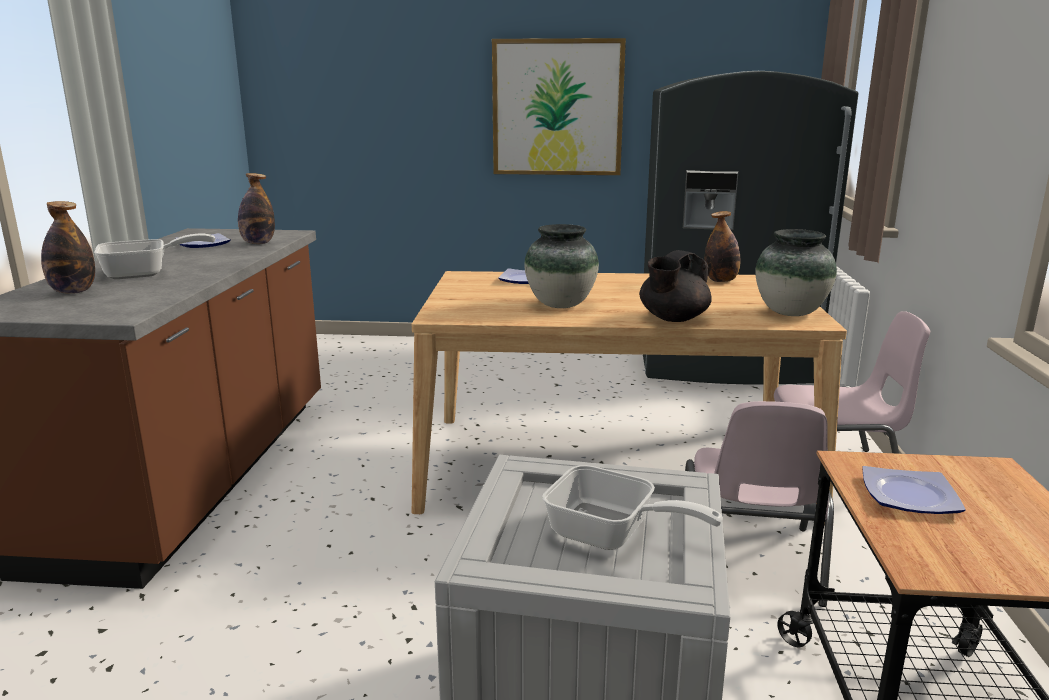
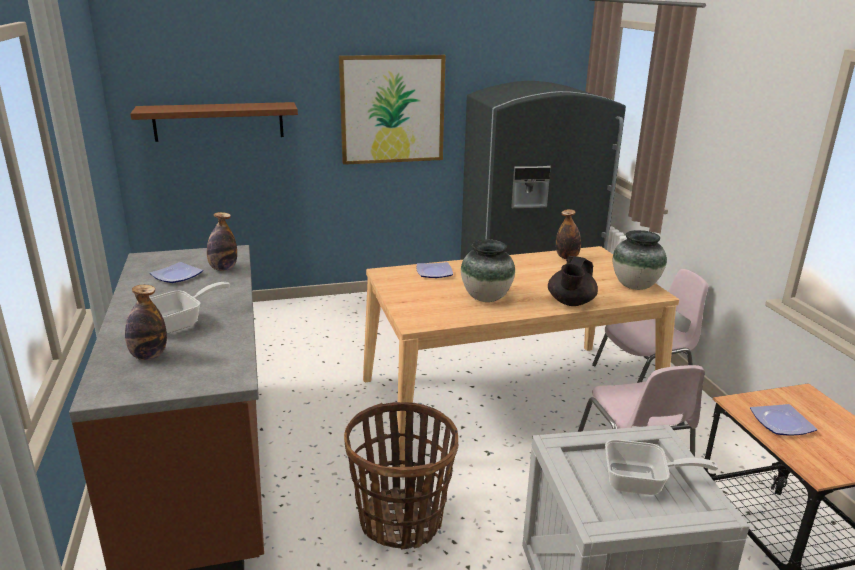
camera: 20 degrees left, 5 degrees up
none -> brown shelf [130,102,298,142]
none -> basket [344,402,458,550]

